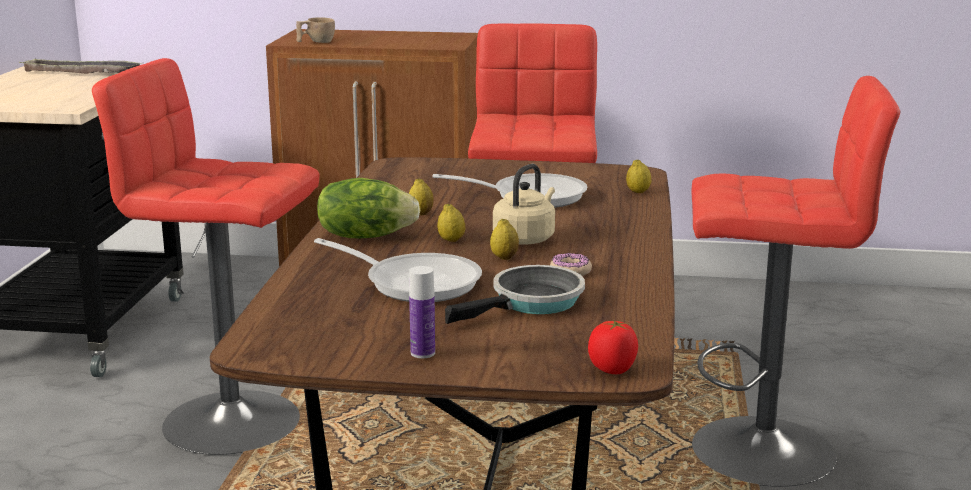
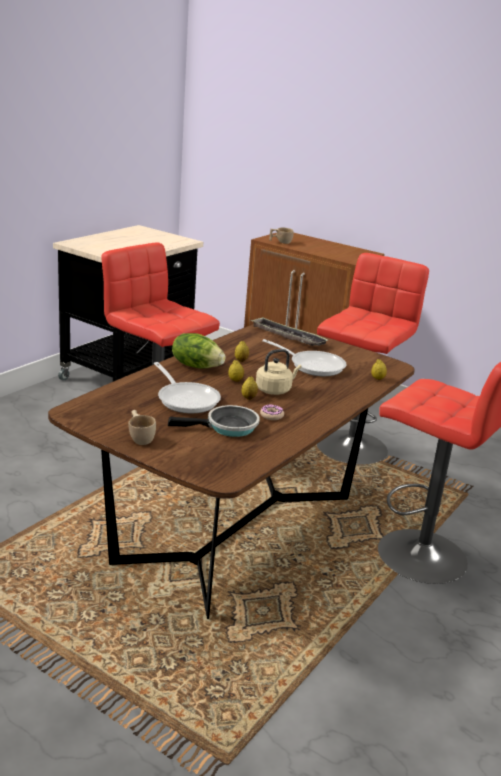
camera: 25 degrees right, 5 degrees up
tray [19,58,142,74] -> tray moved to [251,317,328,346]
bottle [409,266,435,358] -> beige cup [129,410,156,445]
tomato [588,320,638,374] -> none

